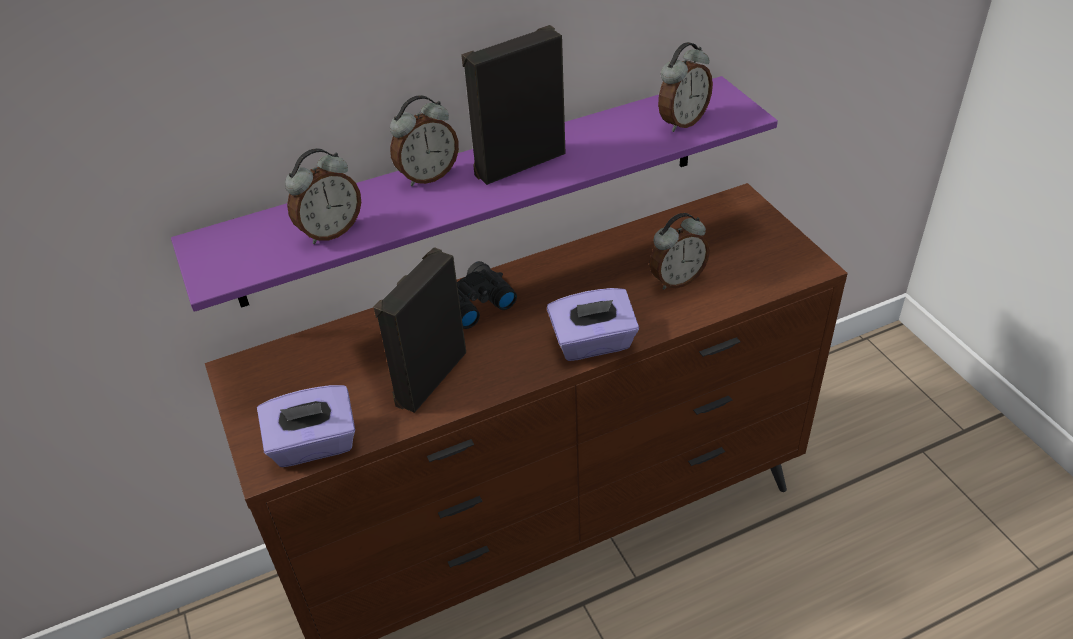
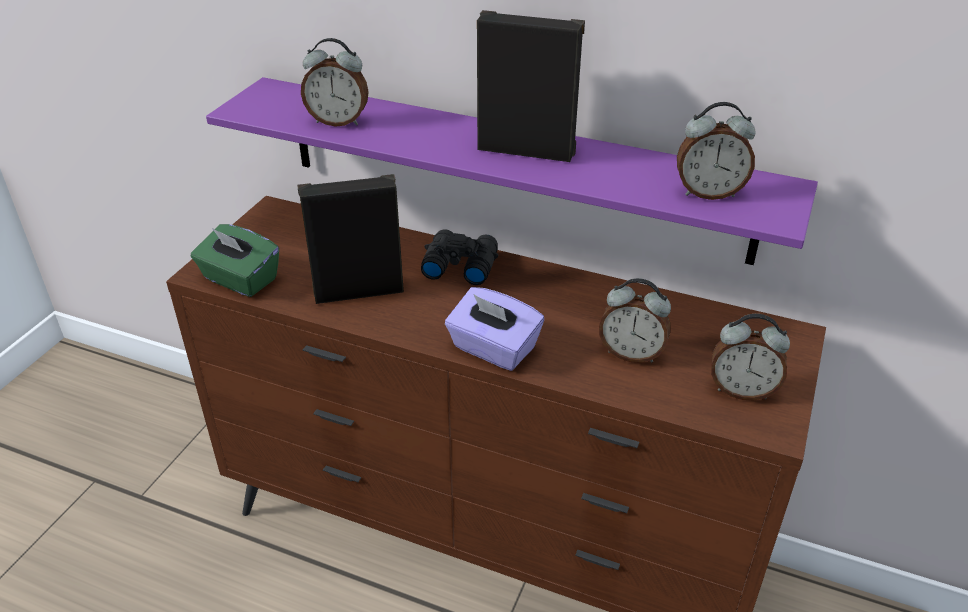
camera: 45 degrees right, 5 degrees down
purple tissue box [257,385,355,467] -> green tissue box [191,224,279,297]
alarm clock [390,95,459,186] -> alarm clock moved to [711,314,790,401]

